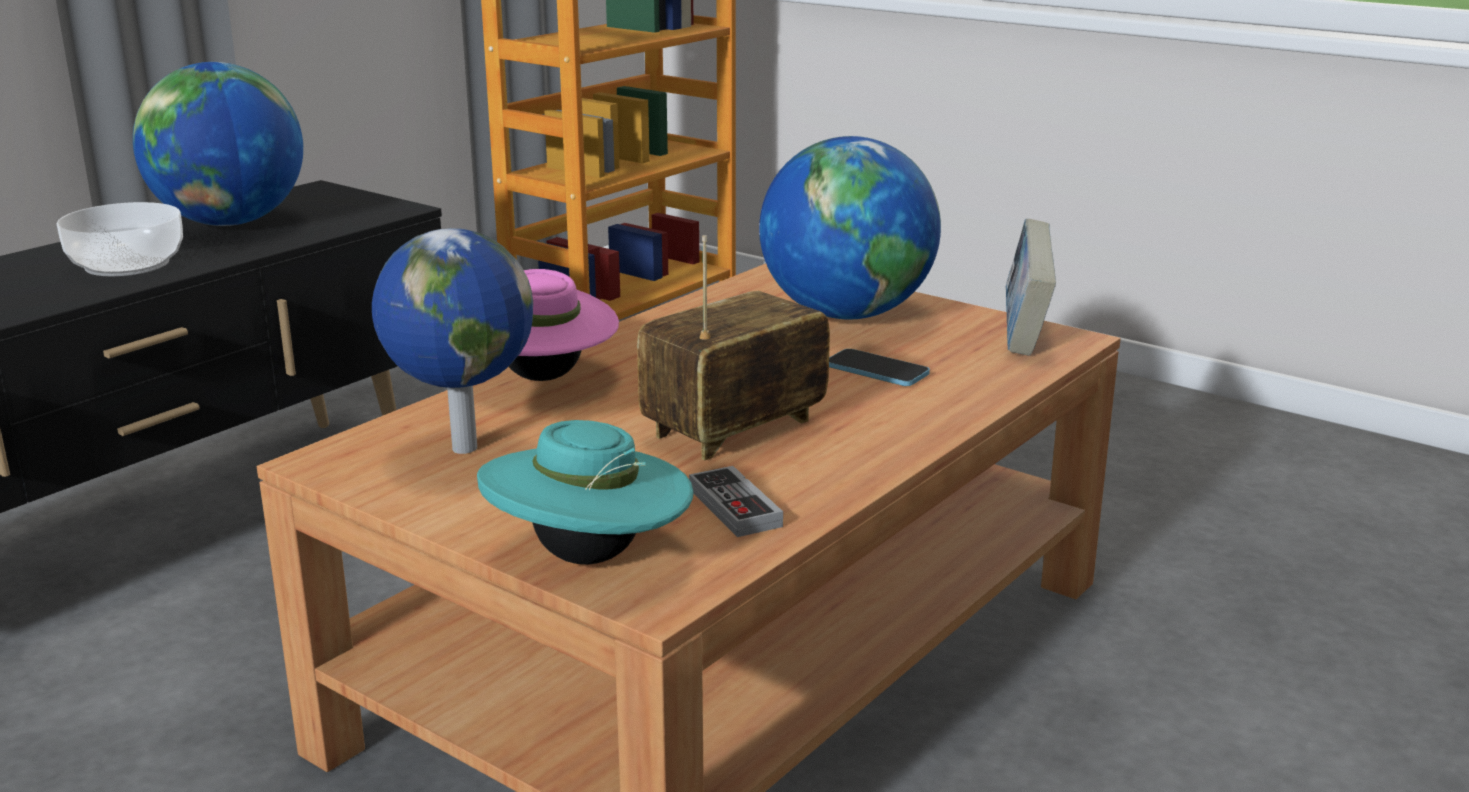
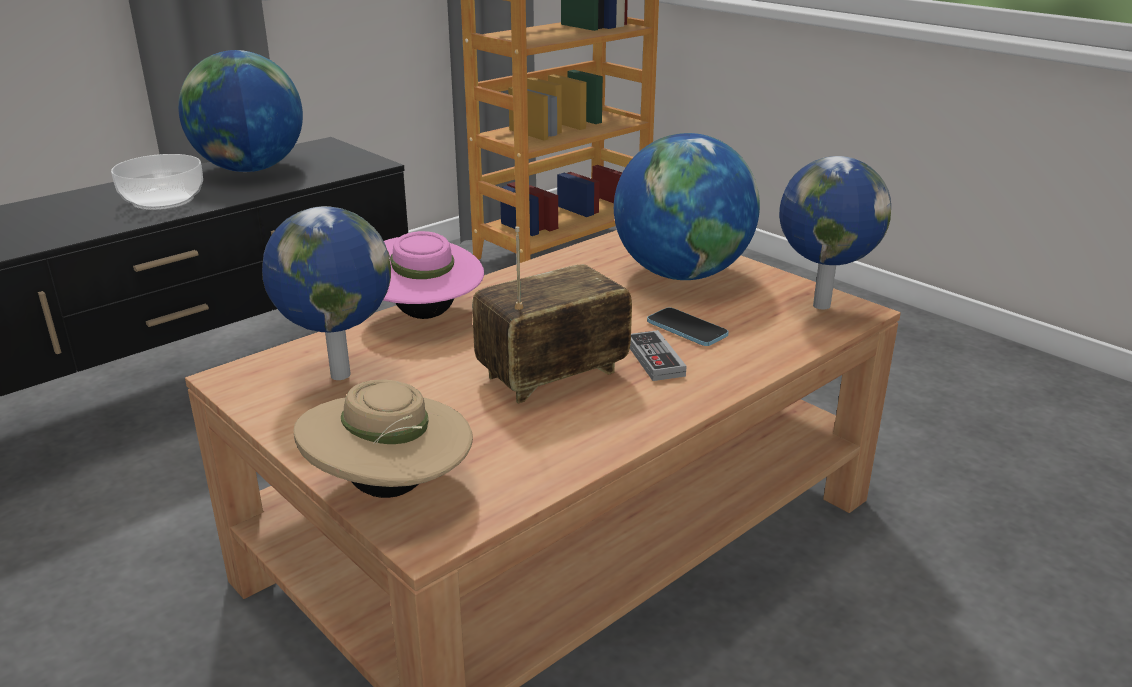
camera: 10 degrees right, 5 degrees up
turquoise hat [477,420,694,564] -> beige hat [294,379,473,498]
game controller [689,466,783,537] -> game controller moved to [630,330,687,381]
book [1006,219,1056,356] -> globe [779,156,891,309]

